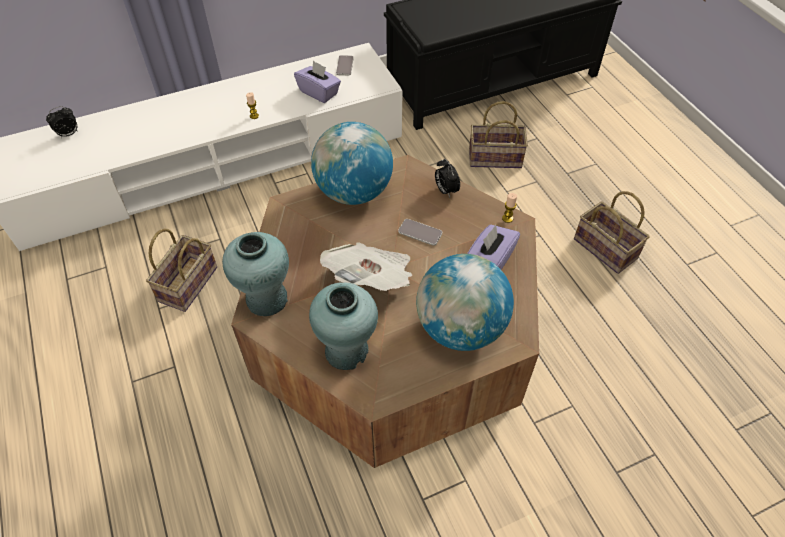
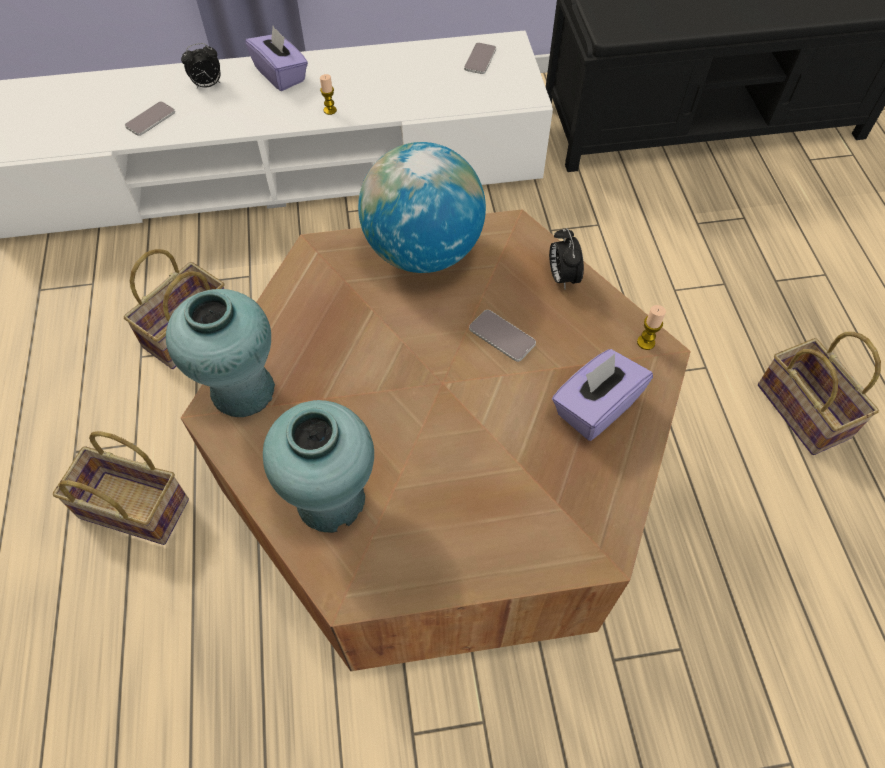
camera: 15 degrees right, 5 degrees up
alarm clock [46,106,77,138] -> alarm clock moved to [181,43,221,88]
purple tissue box [294,60,341,103] -> purple tissue box moved to [245,26,308,91]
newspaper [320,242,412,291] -> none
globe [416,254,514,351] -> none
basket [469,101,528,168] -> basket moved to [53,431,189,545]
none -> phone [125,101,175,136]

